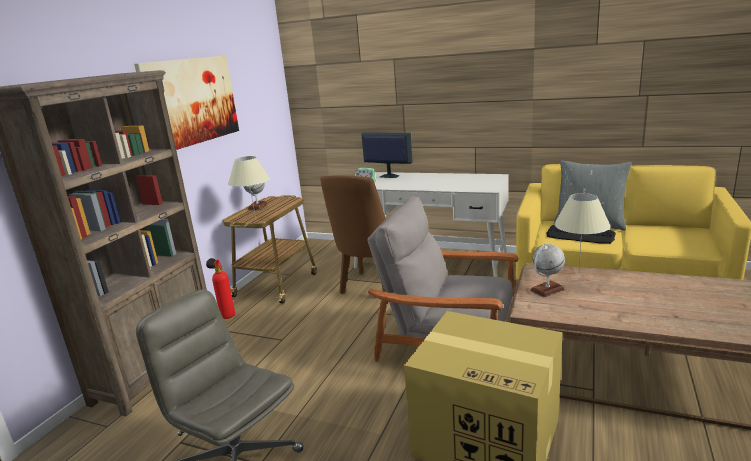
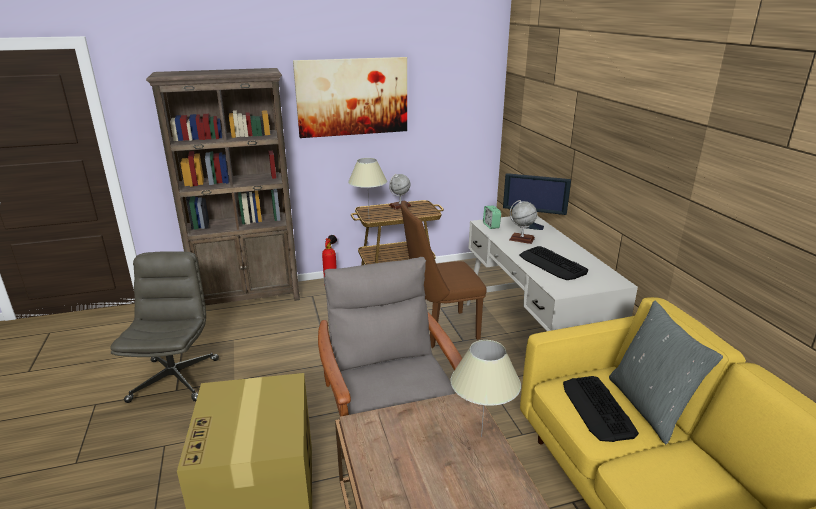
camera: 50 degrees right, 5 degrees up
monitor [361,133,413,178] -> monitor turned 120 degrees clockwise [503,173,571,230]
globe [530,244,565,297] -> globe moved to [509,200,537,244]
none -> keyboard [519,246,588,280]

